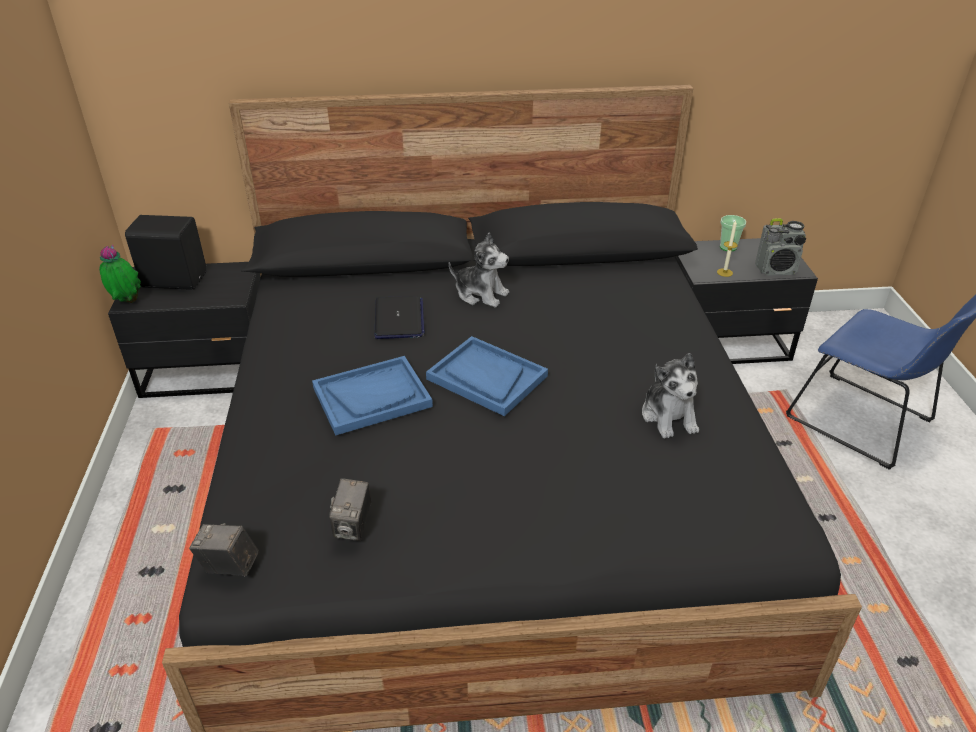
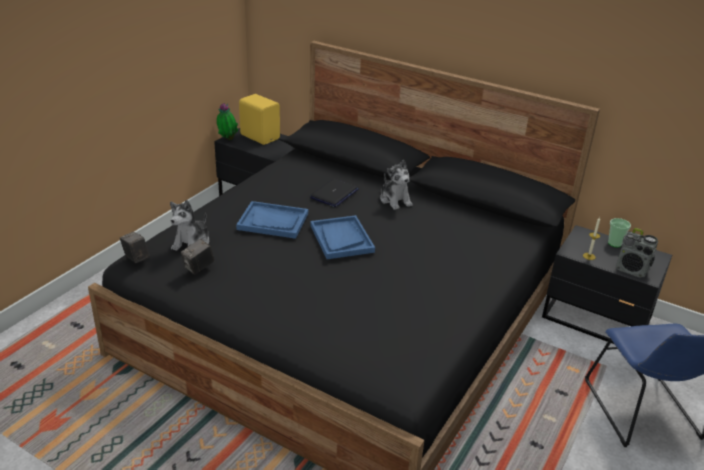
camera: 35 degrees right, 5 degrees down
black speaker [125,215,207,290] -> yellow speaker [239,94,280,145]
plush toy [642,353,699,439] -> plush toy moved to [170,200,209,251]

